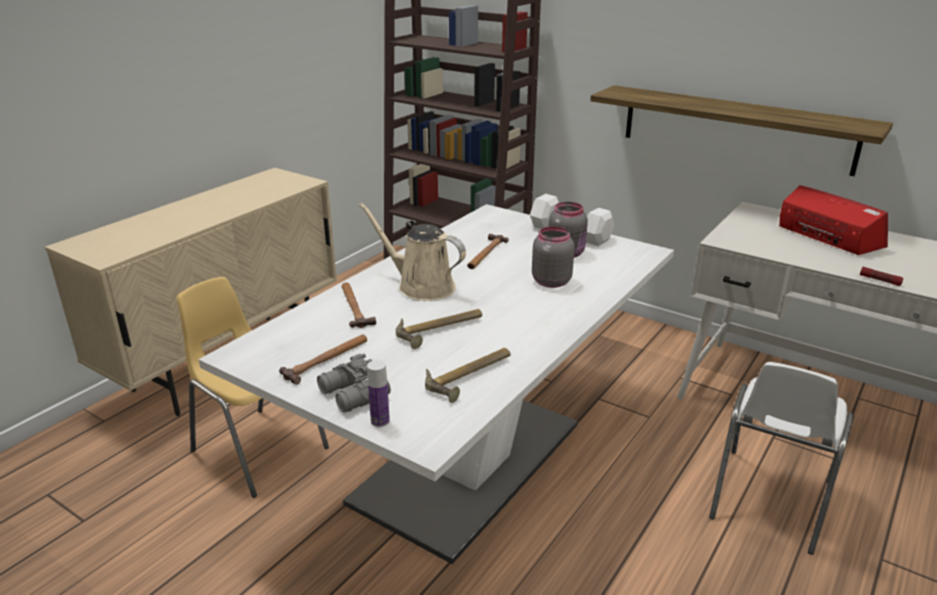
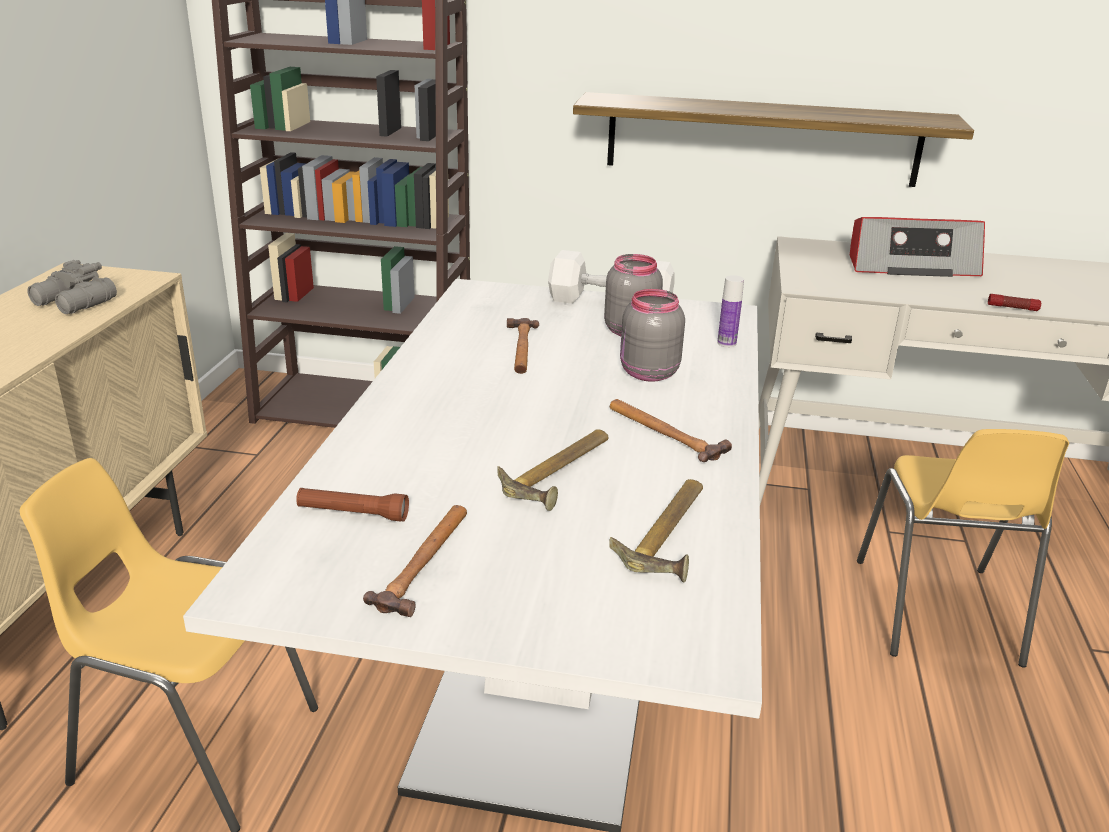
camera: 25 degrees left, 0 degrees up
grey binoculars [317,354,391,413] -> grey binoculars moved to [27,260,117,314]
hammer [342,283,376,328] -> hammer moved to [610,399,732,462]
beige watering can [359,203,466,301] -> none
bottle [367,360,390,427] -> bottle moved to [717,275,744,347]
white chair [709,362,854,555] -> yellow chair [857,429,1069,667]
radio [779,185,888,255] -> radio turned 150 degrees clockwise [850,217,985,277]
none -> brown flashlight [296,488,409,522]

